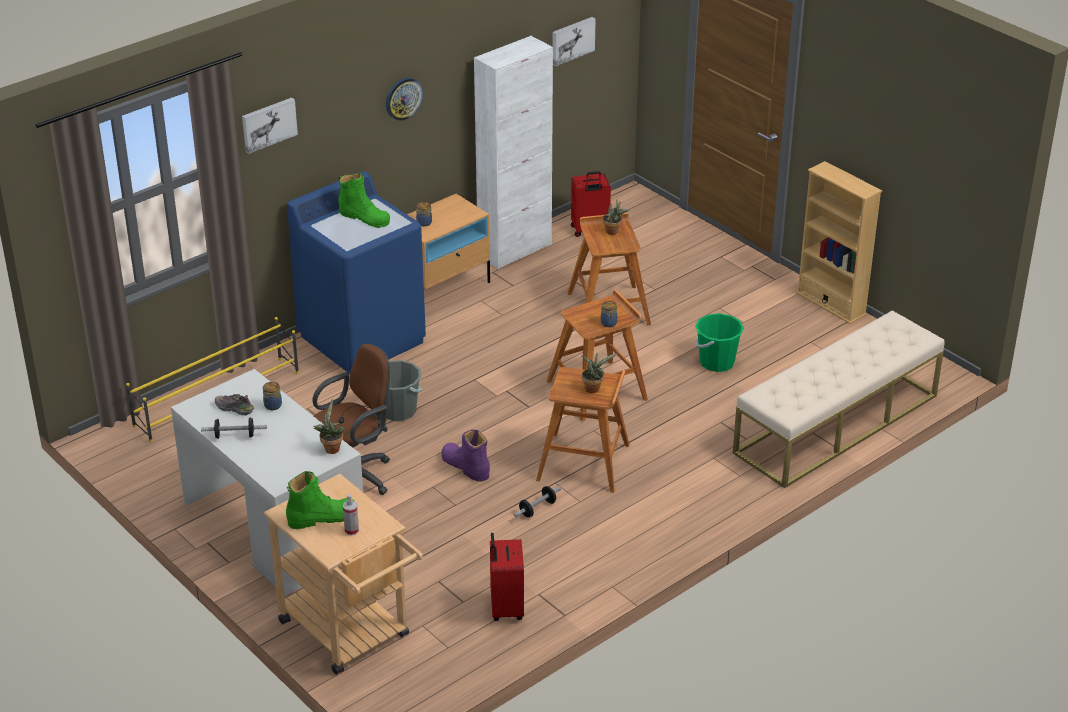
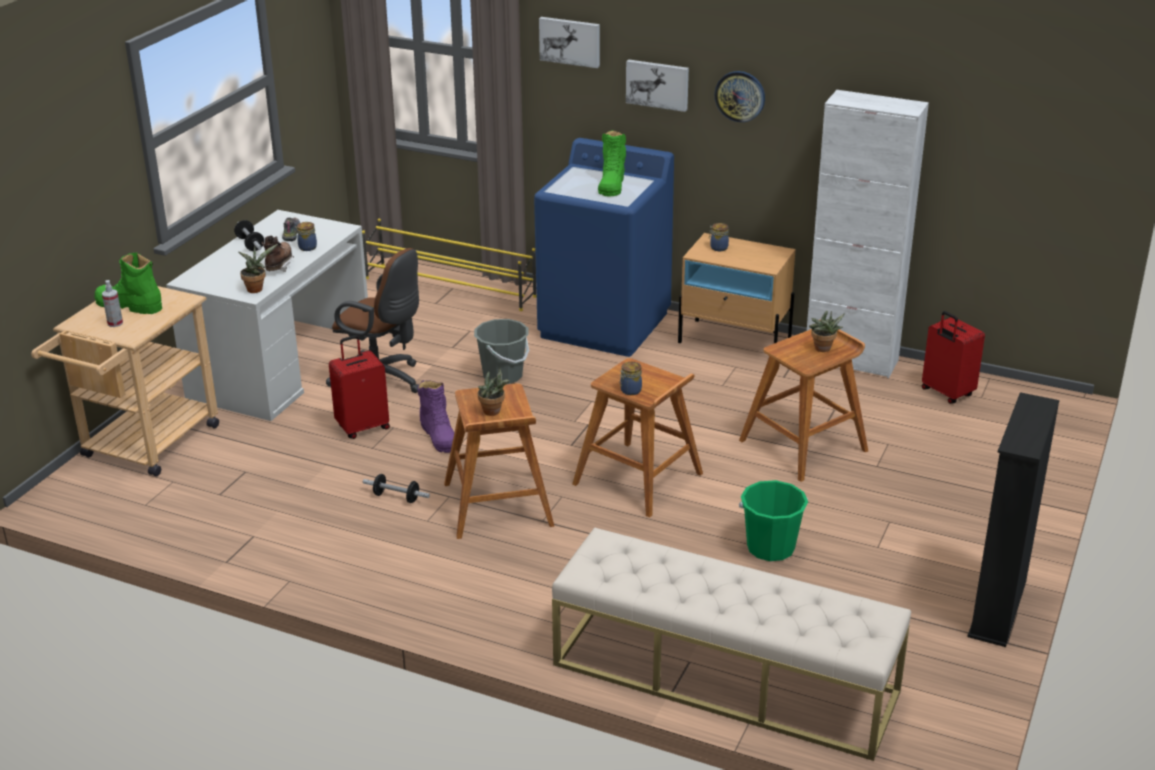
camera: 65 degrees right, 5 degrees down
green boot [286,471,354,529] -> green boot turned 150 degrees clockwise [94,253,162,314]
purple boot [441,430,490,482] -> purple boot turned 135 degrees clockwise [418,380,454,453]
red suitcase [490,533,524,621] -> red suitcase moved to [329,335,390,439]
picture [553,17,596,66] -> picture moved to [626,59,689,112]
beige bookcase [796,161,882,324] -> black bookcase [967,392,1060,647]
none -> brown boot [262,235,294,272]

